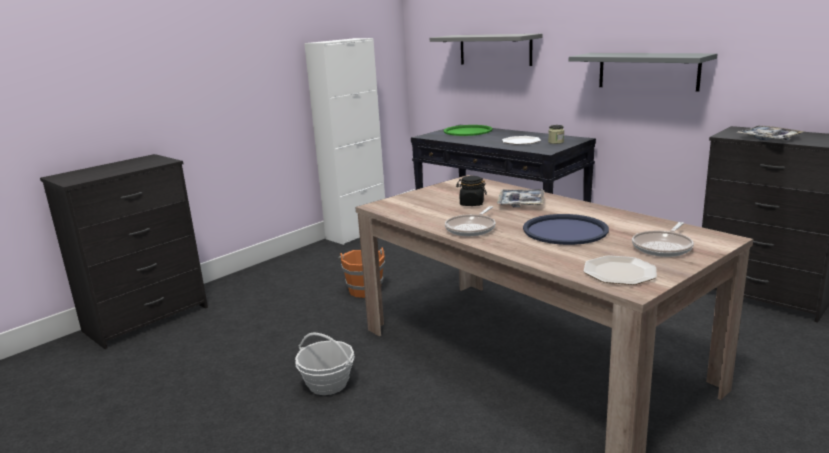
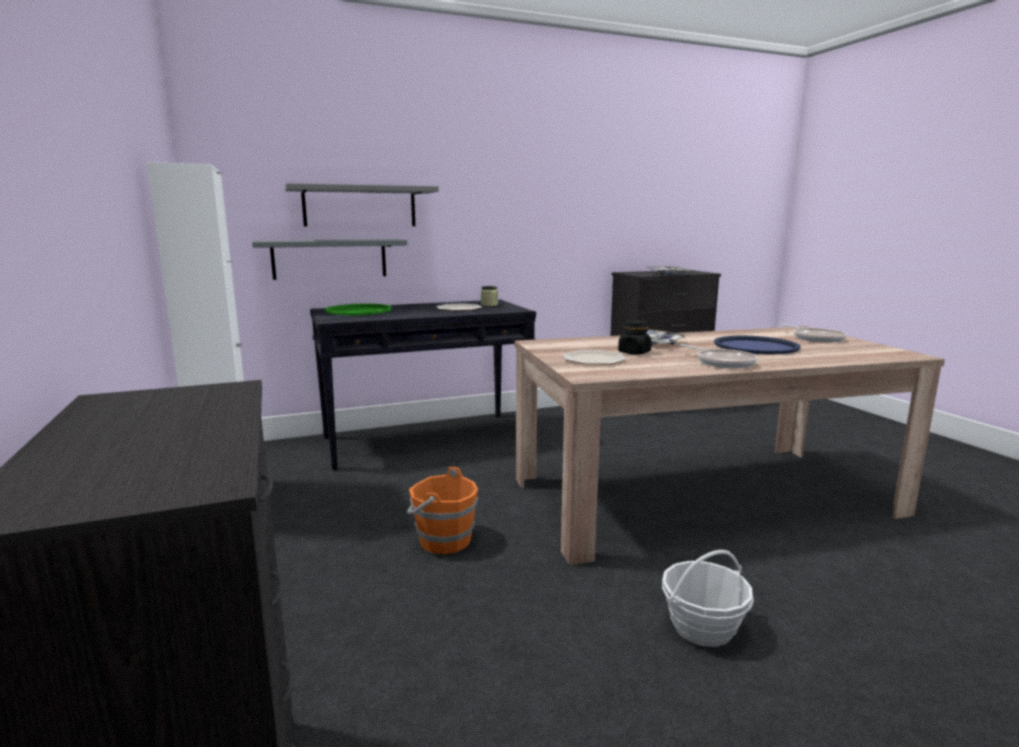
camera: 65 degrees left, 5 degrees down
grey shelf [569,53,717,92] -> grey shelf moved to [252,239,407,280]
plate [583,255,657,285] -> plate moved to [563,350,627,364]

